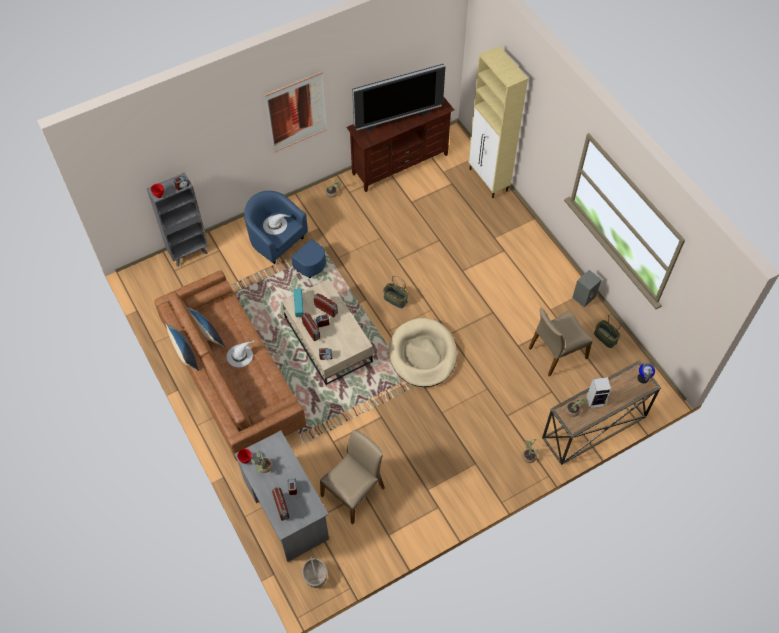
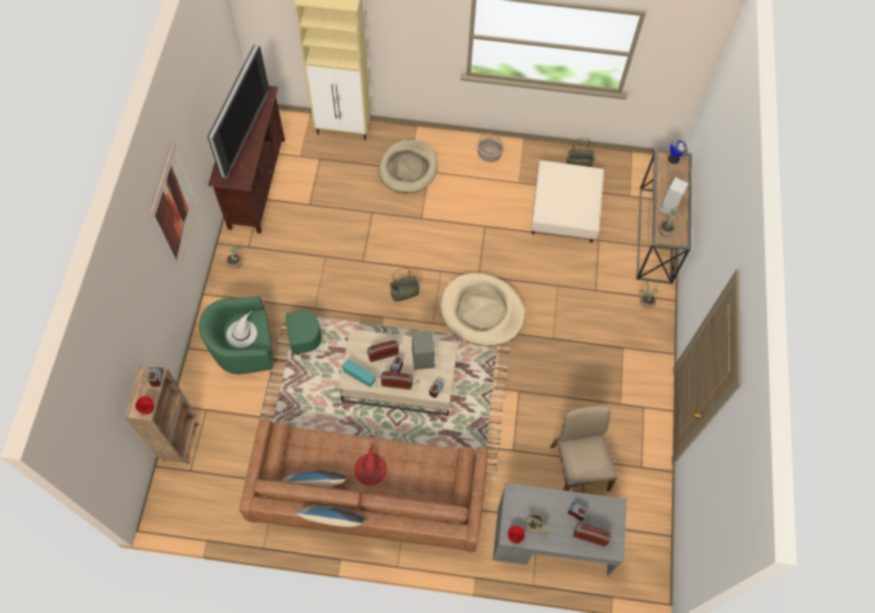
camera: 55 degrees left, 5 degrees up
grey bookcase [146,172,209,267] -> brown bookcase [125,365,199,465]
white hat [227,341,254,367] -> red hat [354,443,387,485]
blue armchair [244,191,326,278] -> green armchair [199,296,321,374]
basket [302,556,327,588] -> basket moved to [477,133,503,162]
beige chair [529,307,593,376] -> beige ottoman [531,160,604,242]
grey speaker [572,270,602,307] -> grey speaker moved to [412,331,435,370]
none -> beige dog bed [378,140,438,193]

